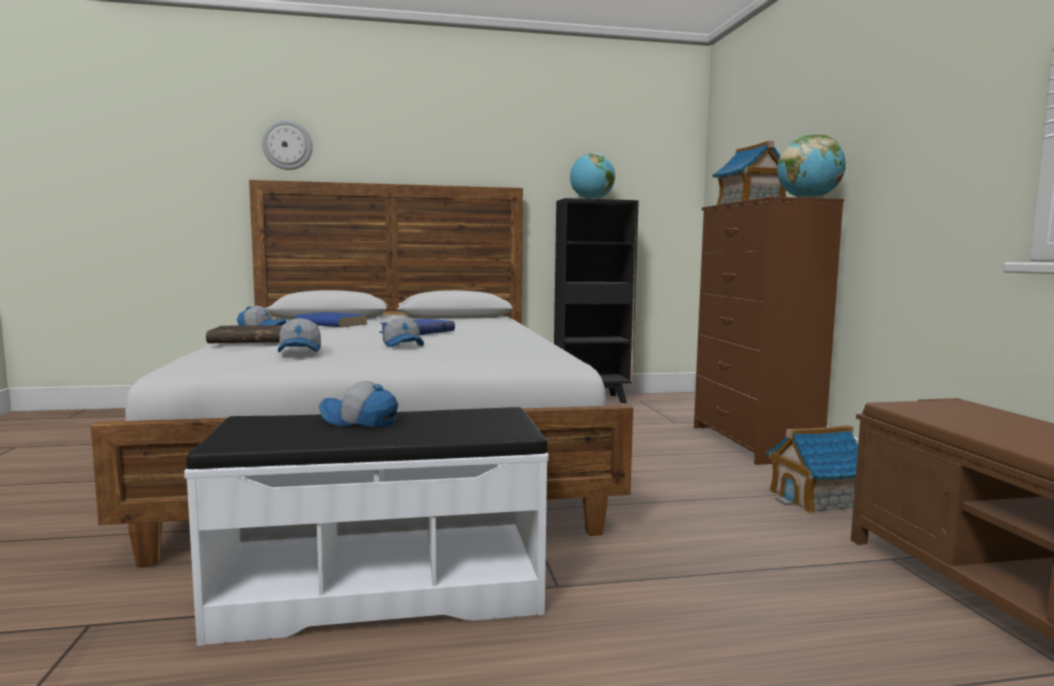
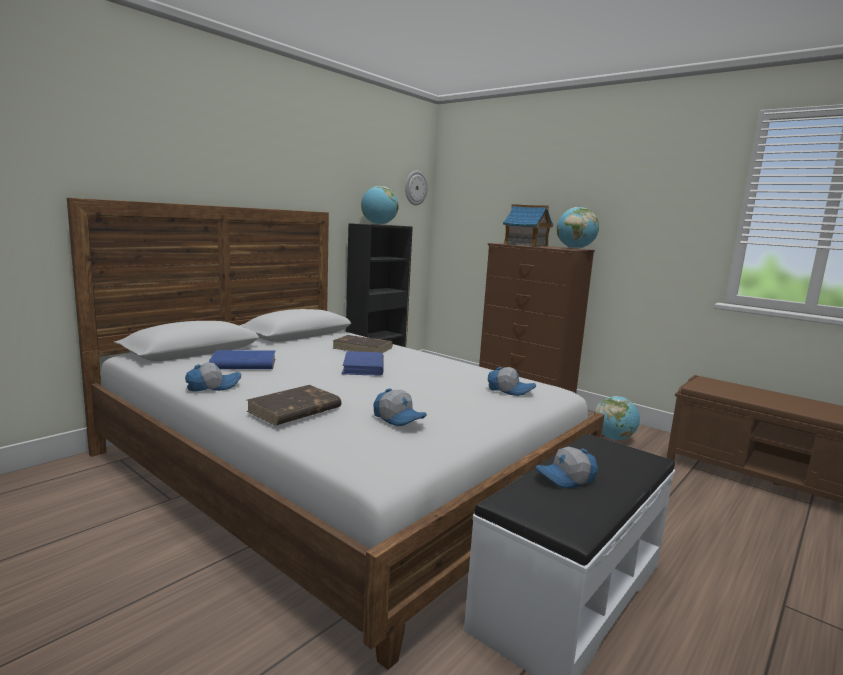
camera: 40 degrees left, 5 degrees up
wall clock [262,120,313,170] -> wall clock moved to [405,171,428,205]
cap [383,317,424,347] -> cap moved to [488,367,536,396]
toy house [766,425,858,514] -> globe [594,396,640,440]
none -> brown book [332,335,393,353]

